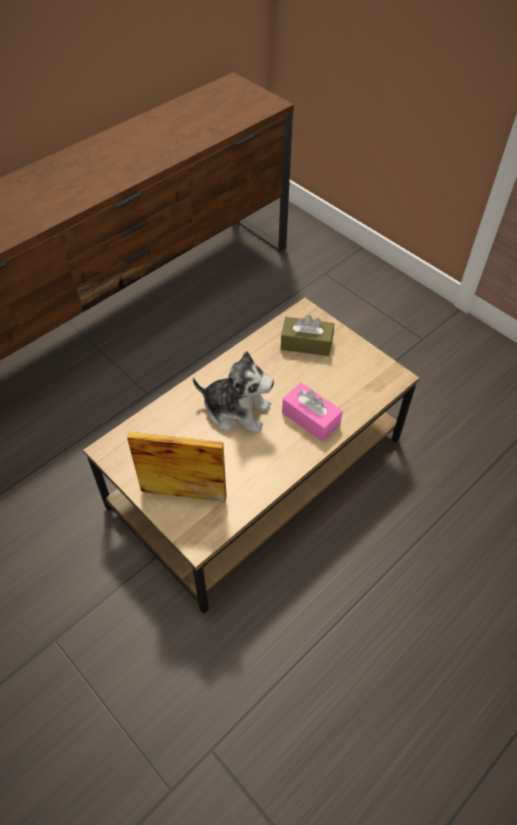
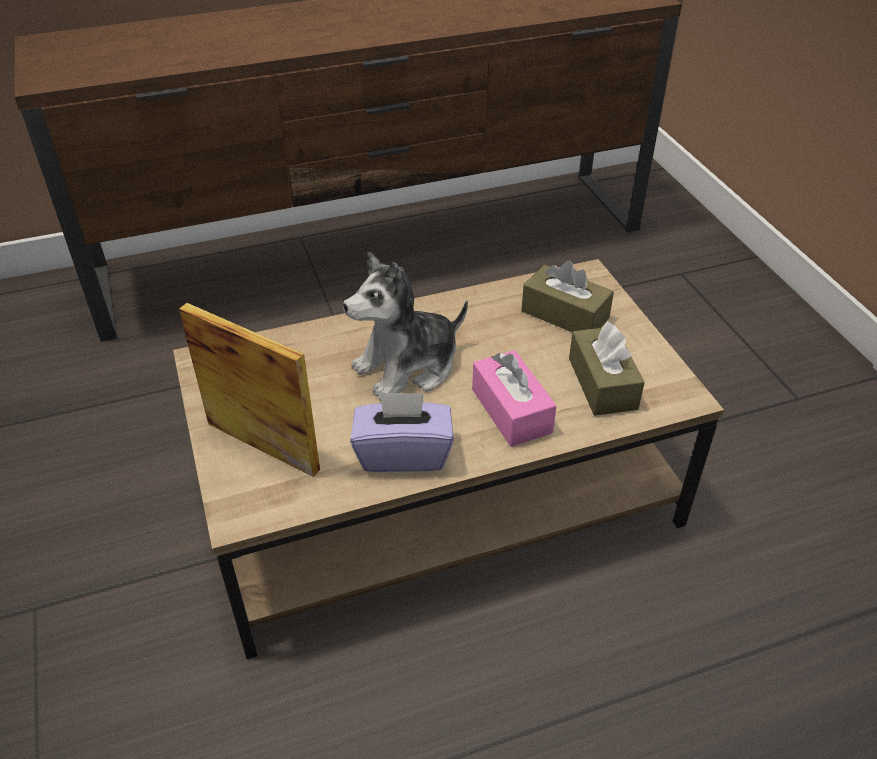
camera: 25 degrees right, 10 degrees down
plush toy [193,351,274,433] -> plush toy turned 105 degrees clockwise [343,252,468,401]
none -> purple tissue box [350,392,454,472]
none -> brown tissue box [569,321,645,416]

